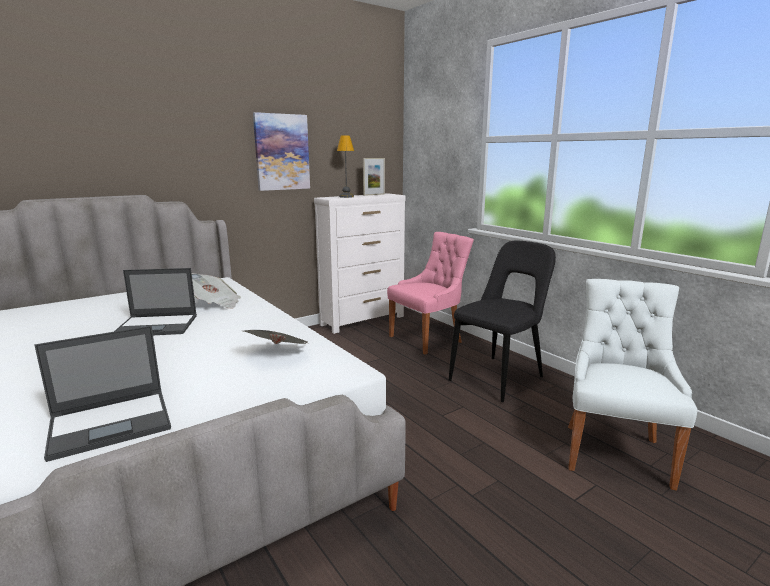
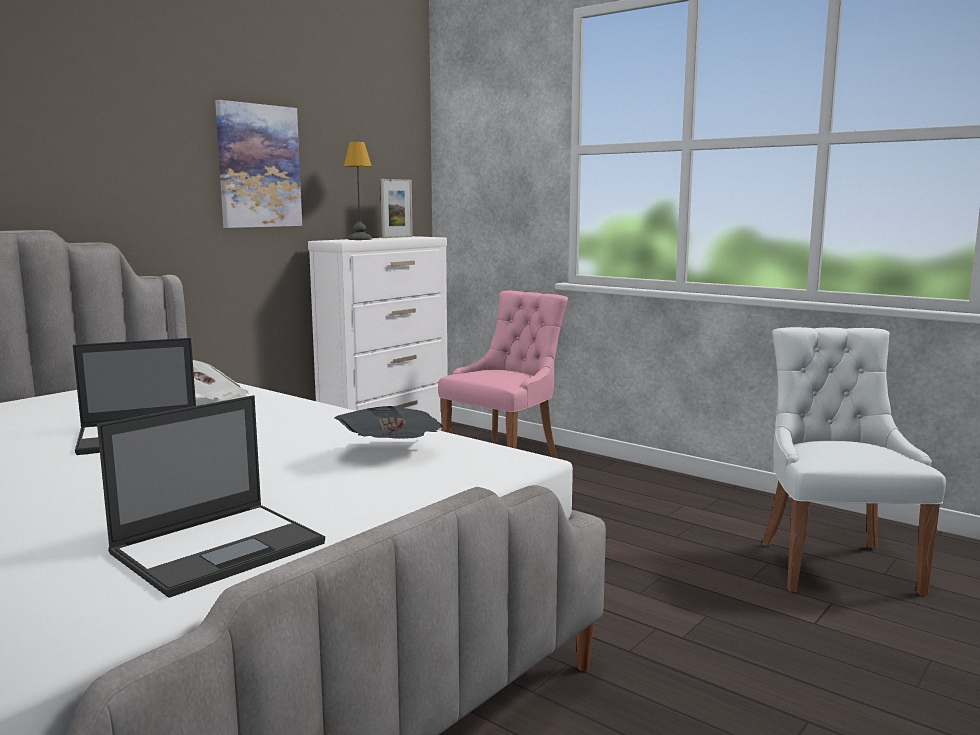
camera: 15 degrees left, 5 degrees down
black chair [449,241,556,402] -> none

